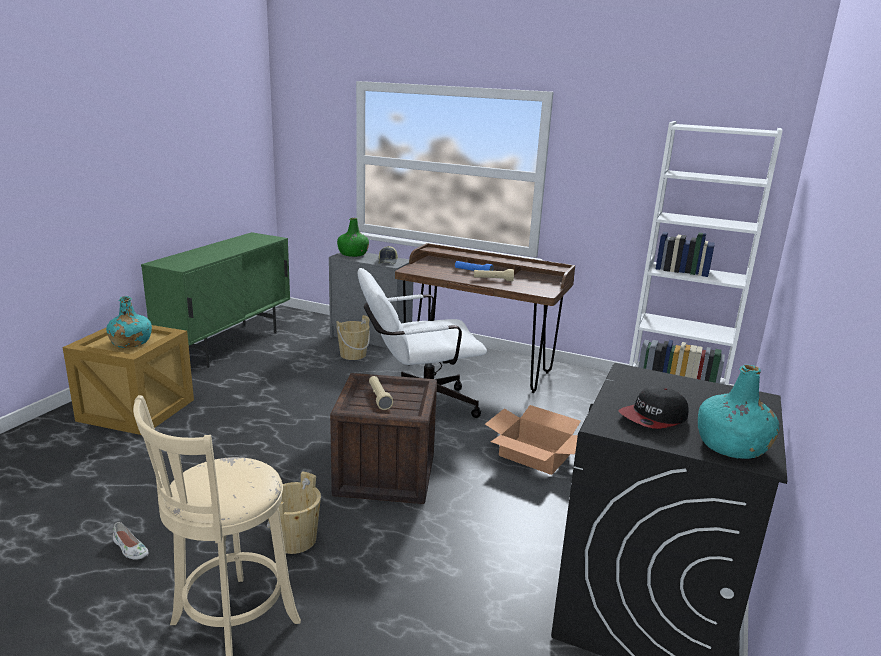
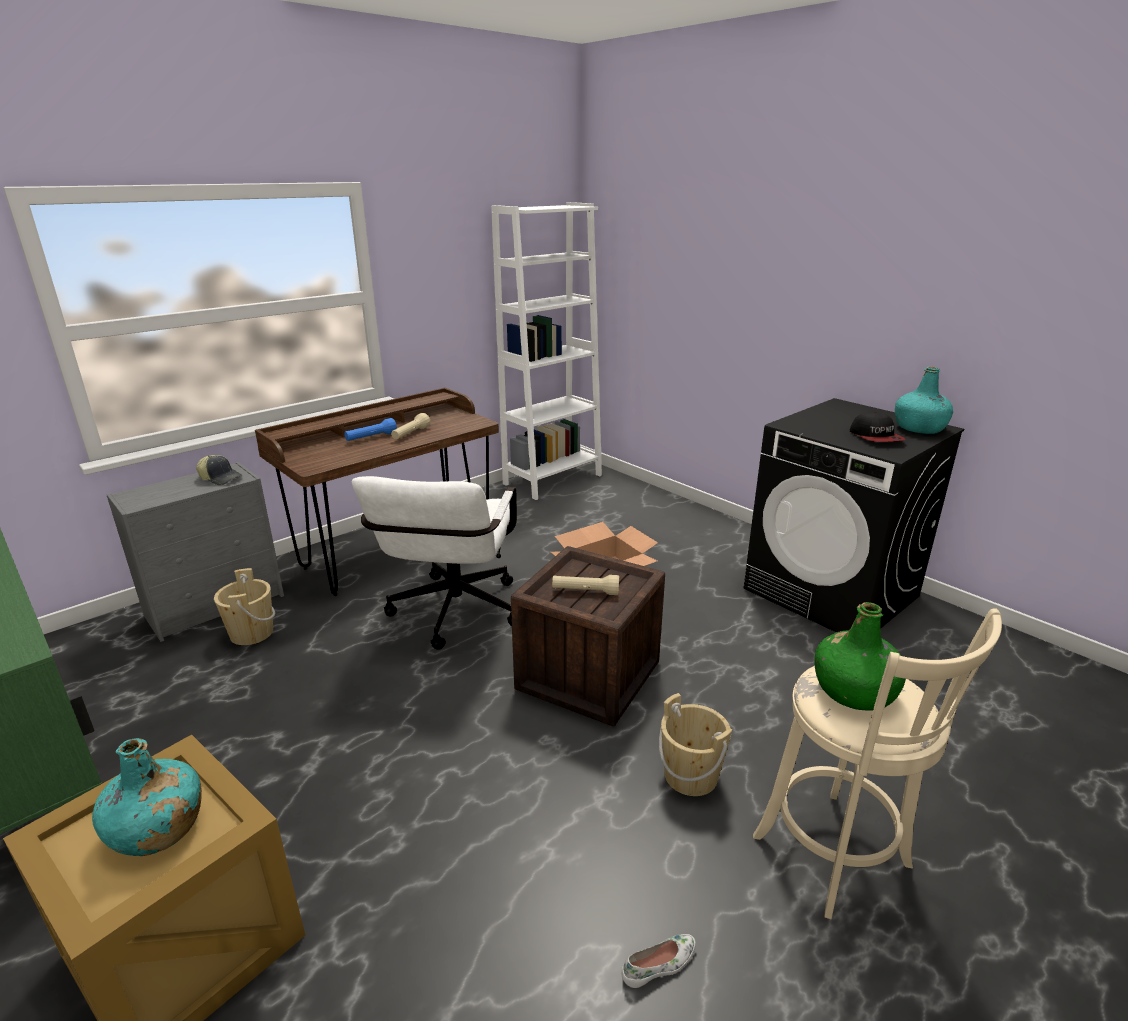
camera: 65 degrees left, 5 degrees up
green bottle [337,218,369,257] -> green bottle moved to [814,602,906,711]

